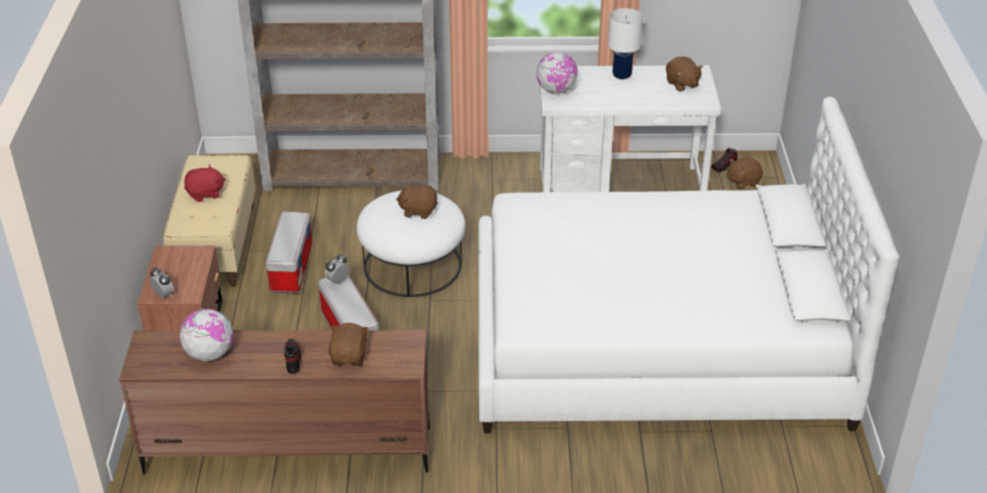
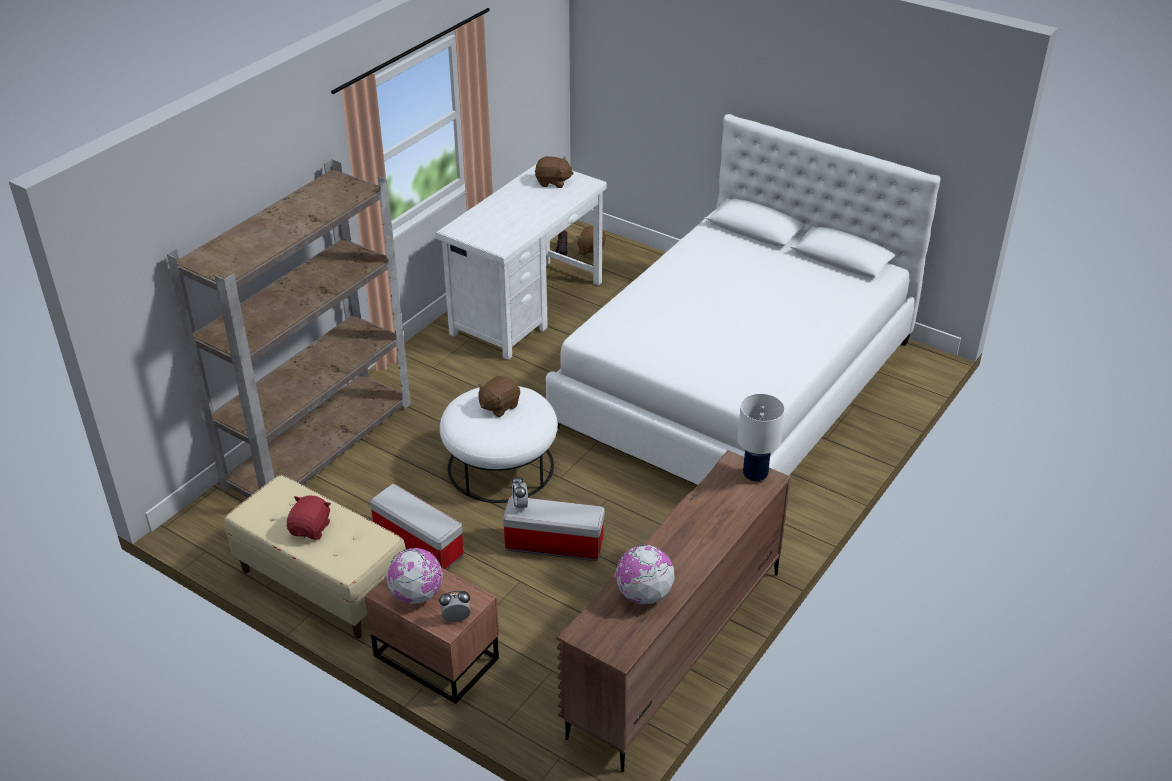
camera: 55 degrees left, 0 degrees up
shoe [284,339,301,374] -> none
brown plush toy [329,323,369,366] -> none
globe [536,52,578,94] -> globe moved to [386,548,443,604]
white table lamp [608,8,643,79] -> white table lamp moved to [738,394,785,481]

